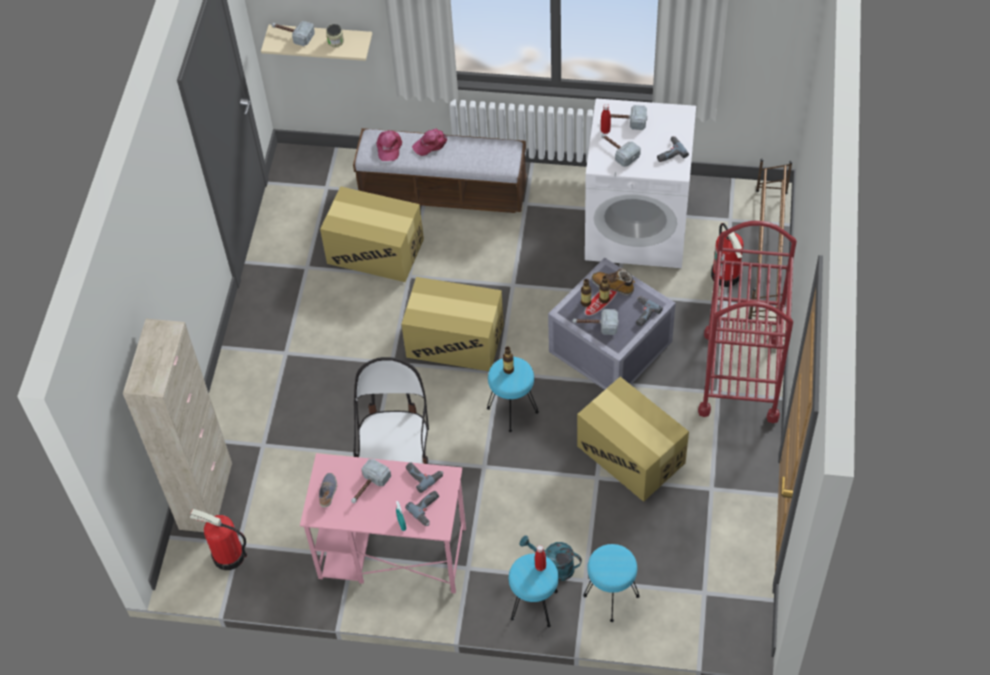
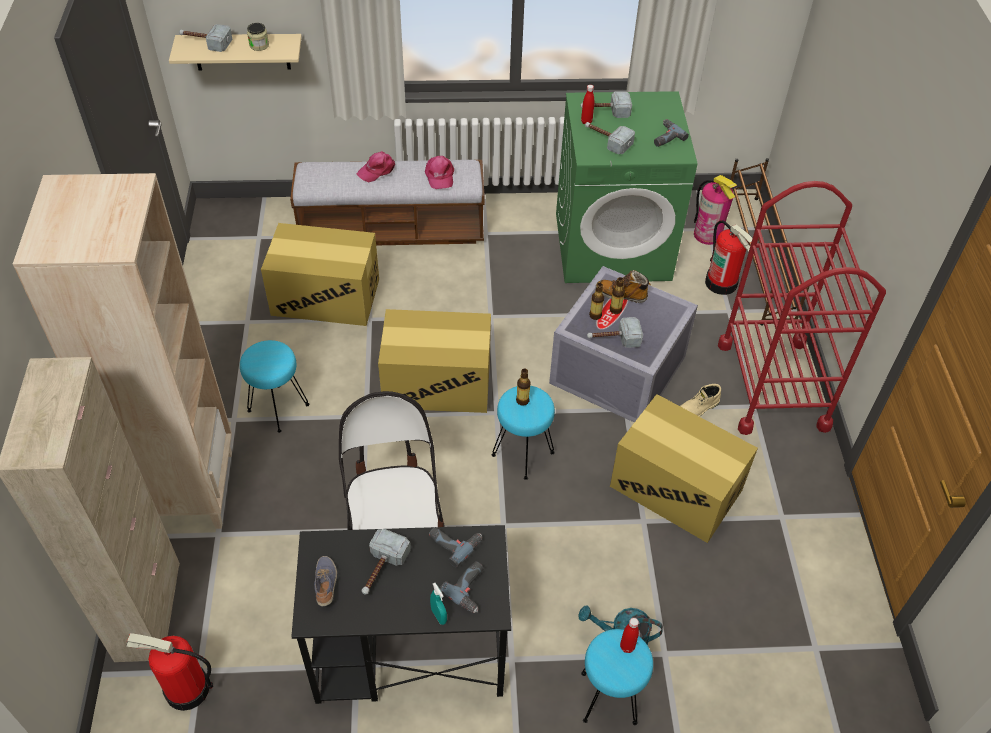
camera: 15 degrees left, 5 degrees down
pink desk [300,453,466,593] -> black desk [291,525,511,704]
pink cap [377,130,402,161] -> pink cap moved to [425,156,454,189]
turquoise stool [583,544,640,622] -> turquoise stool moved to [240,340,309,433]
white washing machine [585,98,696,268] -> green washing machine [556,91,697,283]
power drill [636,296,663,326] -> none
none -> beige bookcase [13,173,232,529]
none -> beige boot [680,384,721,417]
none -> fire extinguisher [694,175,737,245]

